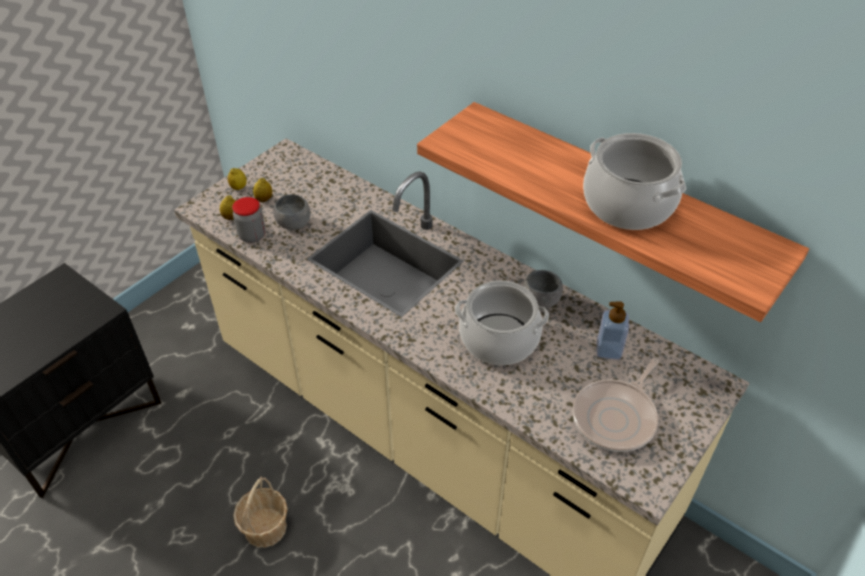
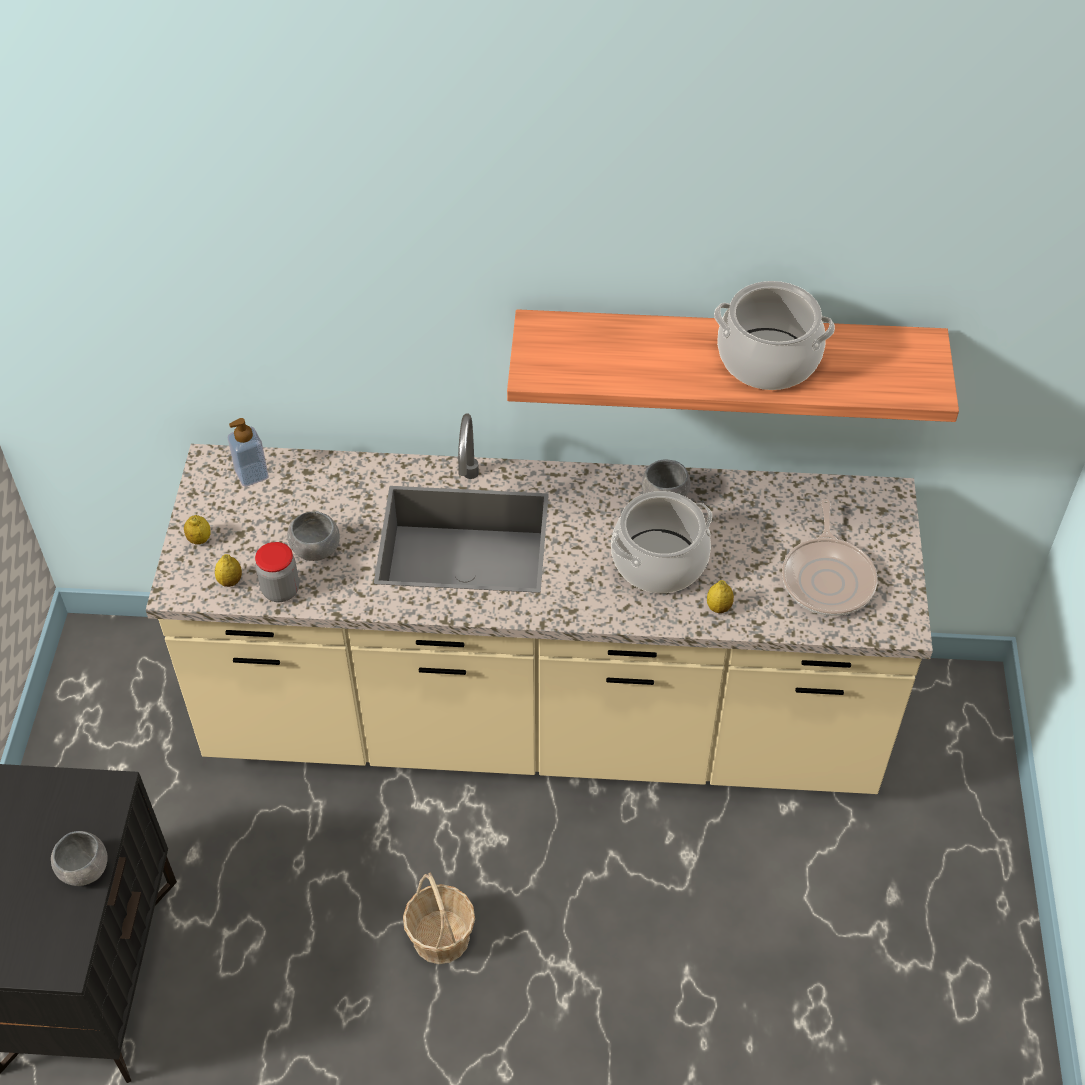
camera: 35 degrees left, 5 degrees up
lemon [253,178,272,202] -> lemon moved to [707,580,734,613]
soap dispenser [597,301,629,360] -> soap dispenser moved to [228,418,269,487]
none -> grey bowl [51,831,108,886]

